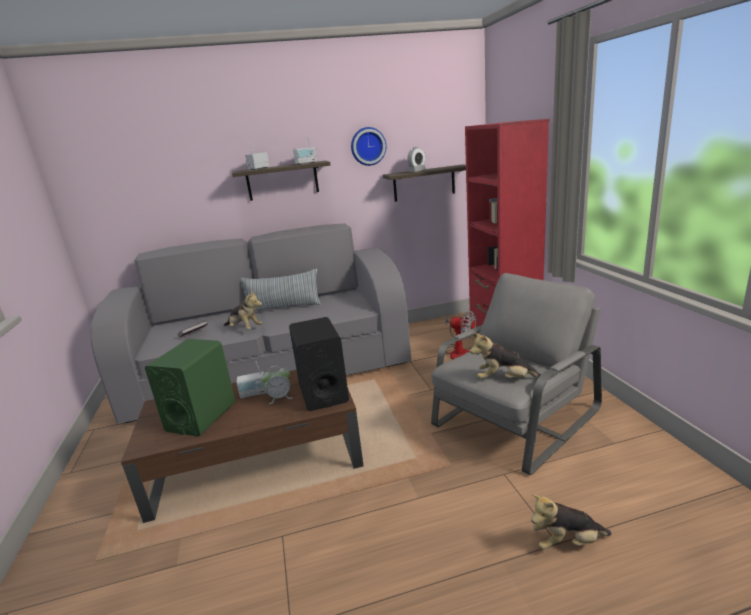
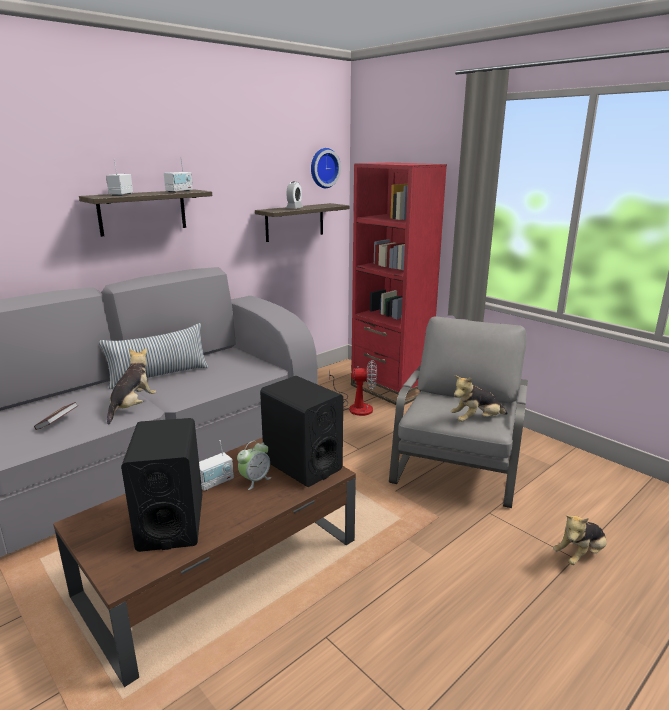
camera: 30 degrees left, 0 degrees up
green speaker [145,339,235,437] -> black speaker [121,418,202,552]
plush toy [224,291,262,329] -> plush toy turned 75 degrees counterclockwise [107,348,156,424]
wall clock [351,127,386,166] -> wall clock moved to [311,148,341,188]

